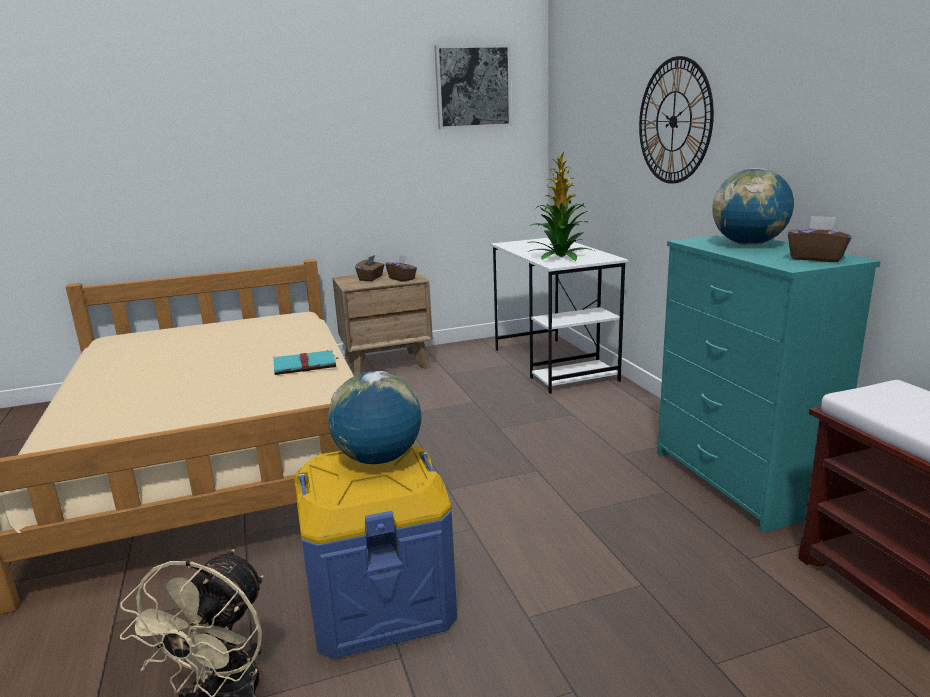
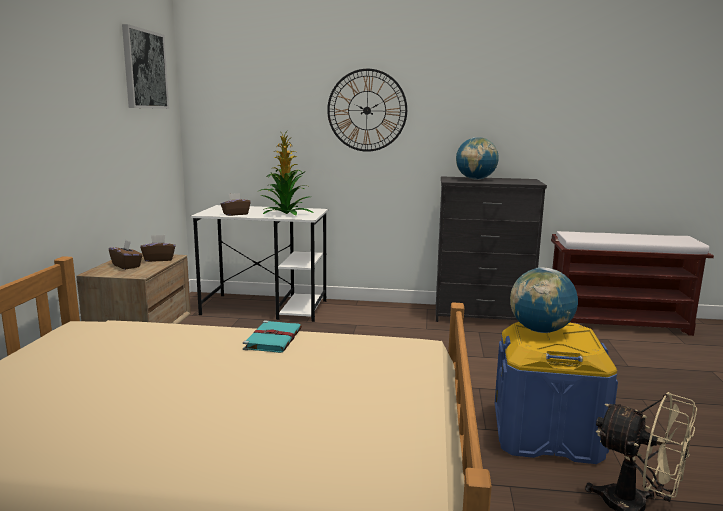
camera: 65 degrees left, 5 degrees down
turquoise dresser [657,235,881,533] -> black dresser [436,176,547,322]
brown tissue box [788,216,851,262] -> brown tissue box moved to [221,193,251,216]

